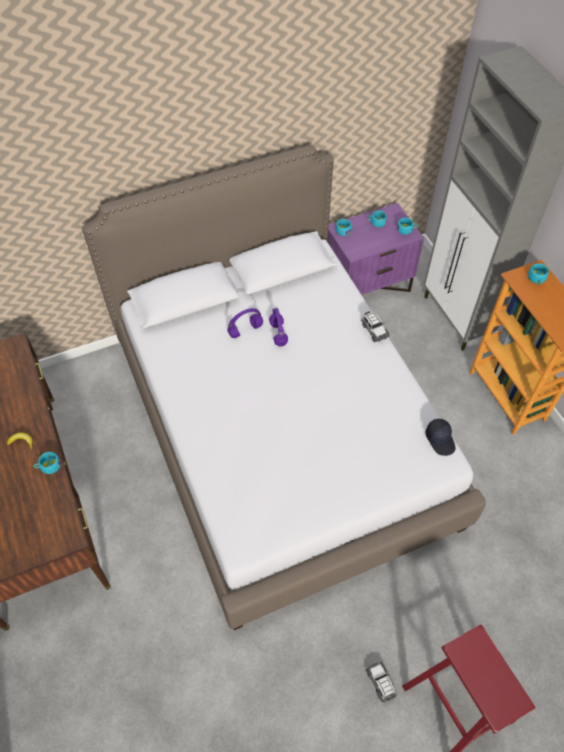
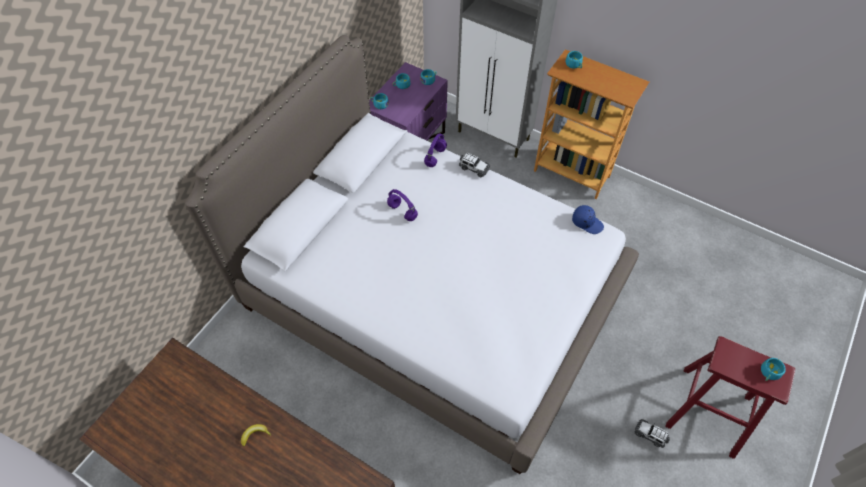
camera: 35 degrees left, 0 degrees up
turquoise cup [33,452,61,474] -> turquoise cup moved to [761,358,786,381]
purple headphones [227,308,263,338] -> purple headphones moved to [424,133,447,167]
black cap [426,419,456,456] -> blue cap [572,205,604,234]

